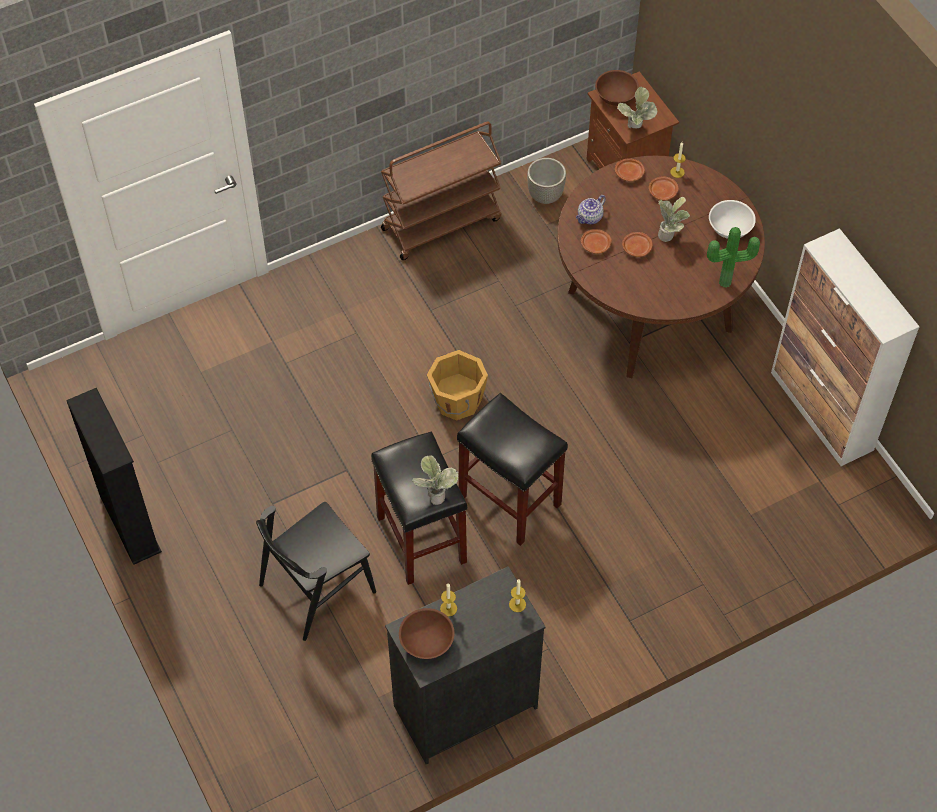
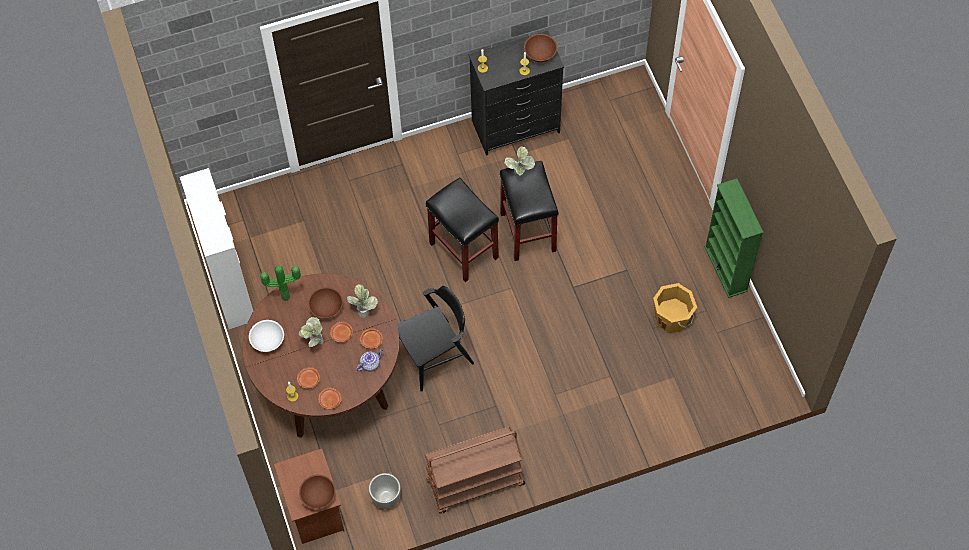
camera: 170 degrees left, 5 degrees up
black bookcase [66,388,162,565] -> green bookcase [704,178,764,298]
black chair [256,502,376,641] -> black chair moved to [397,286,474,392]
orange bucket [427,350,488,421] -> orange bucket moved to [653,283,697,334]
potted plant [617,87,657,129] -> potted plant moved to [347,285,378,318]
none -> brown bowl [308,287,343,319]

